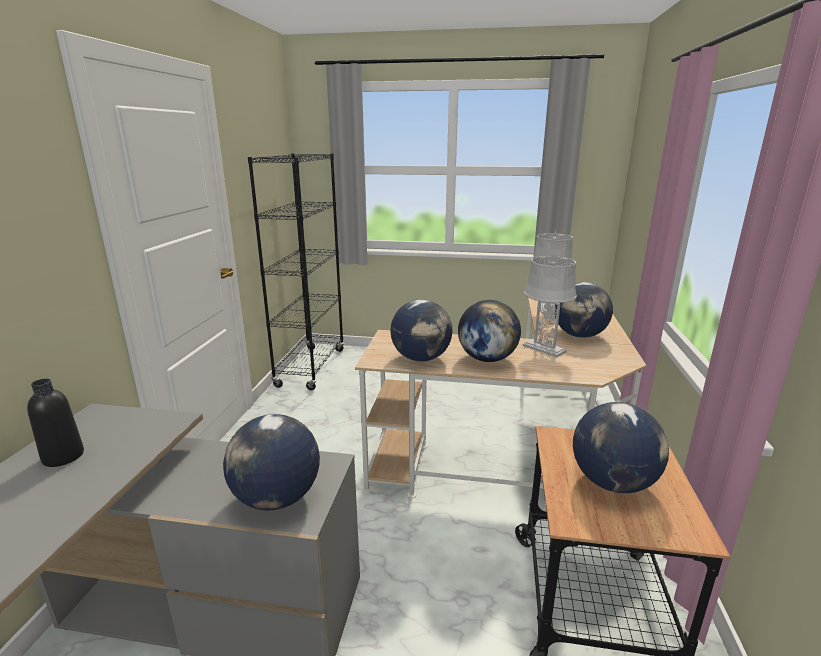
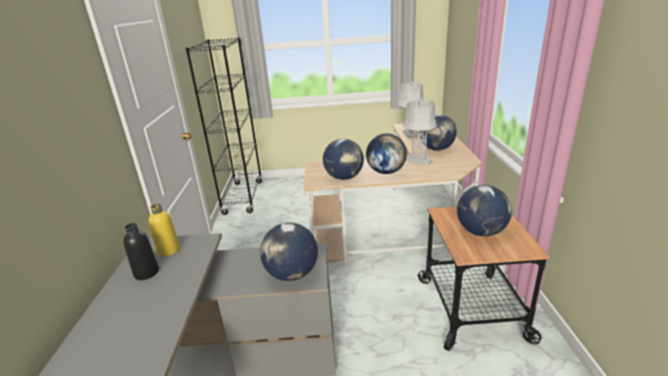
camera: 10 degrees left, 5 degrees up
none -> yellow bottle [149,204,180,257]

